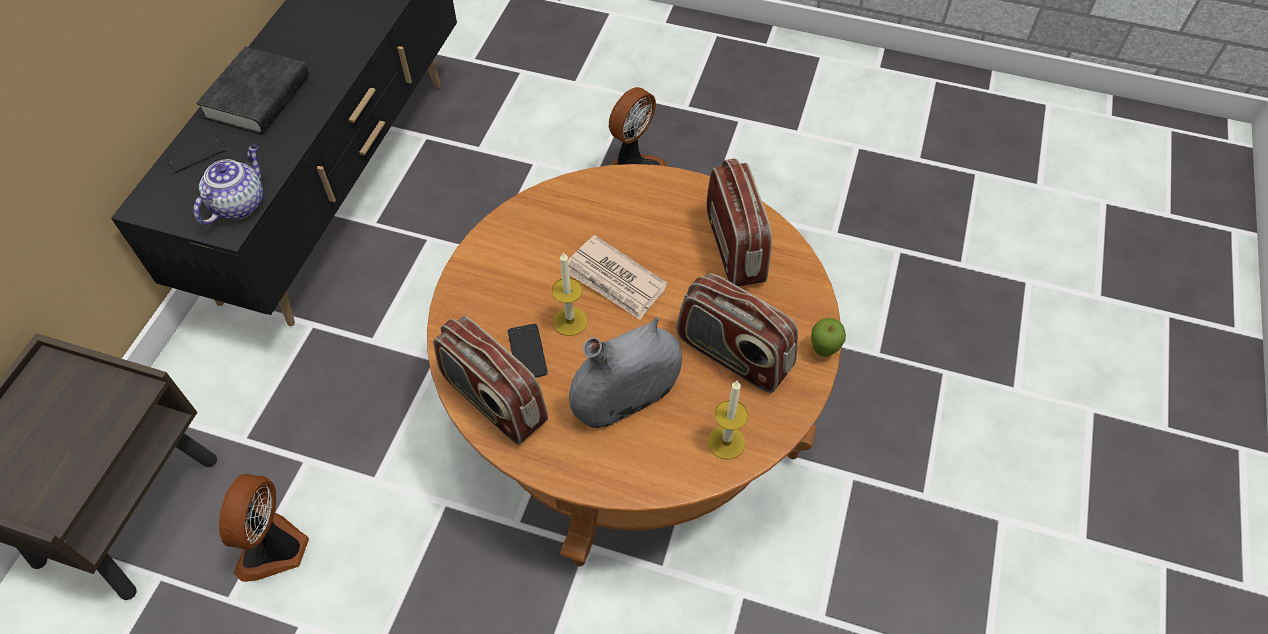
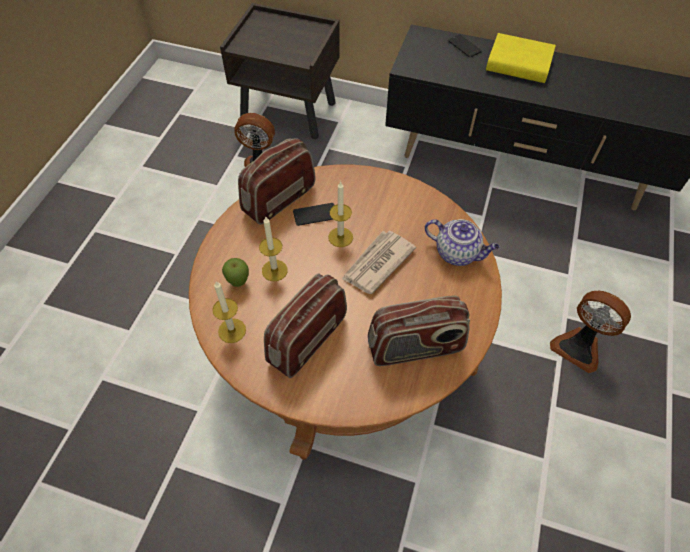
camera: 90 degrees right, 0 degrees up
teapot [194,145,263,224] -> teapot moved to [425,219,500,266]
black book [196,46,309,134] -> yellow book [486,33,556,83]
grey vase [569,317,682,428] -> candle [259,217,288,281]
apple [811,318,846,357] -> apple moved to [222,258,249,287]

